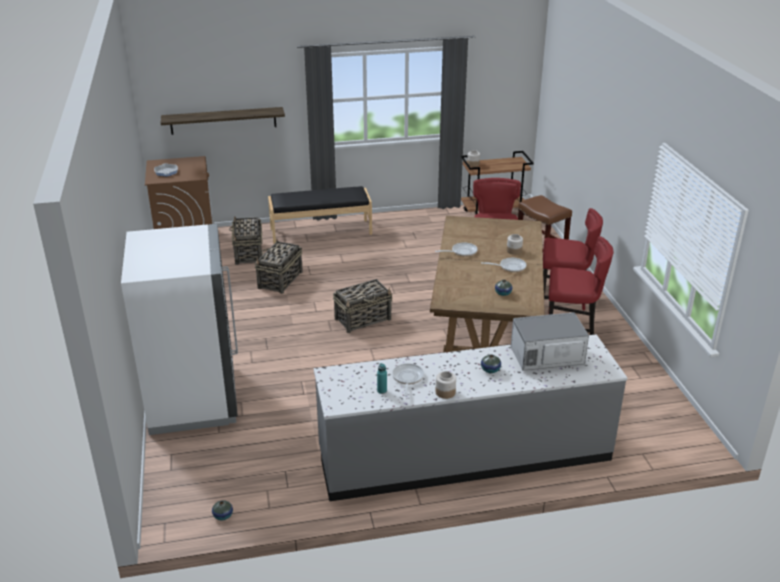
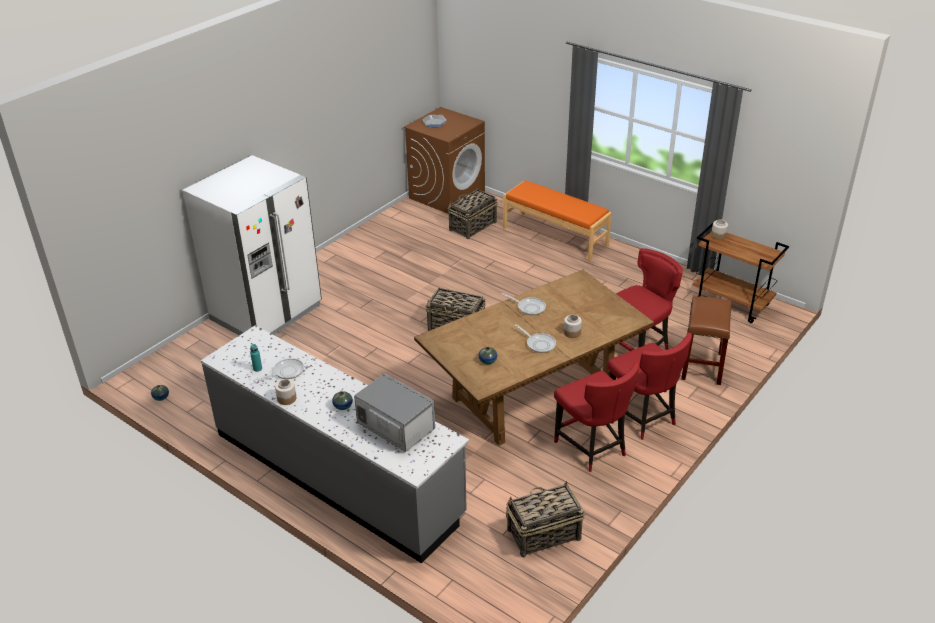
camera: 50 degrees right, 5 degrees up
shelf [161,107,285,135] -> none
basket [255,240,303,294] -> basket moved to [506,481,585,558]
black bench [268,186,372,244] -> orange bench [503,181,612,262]

